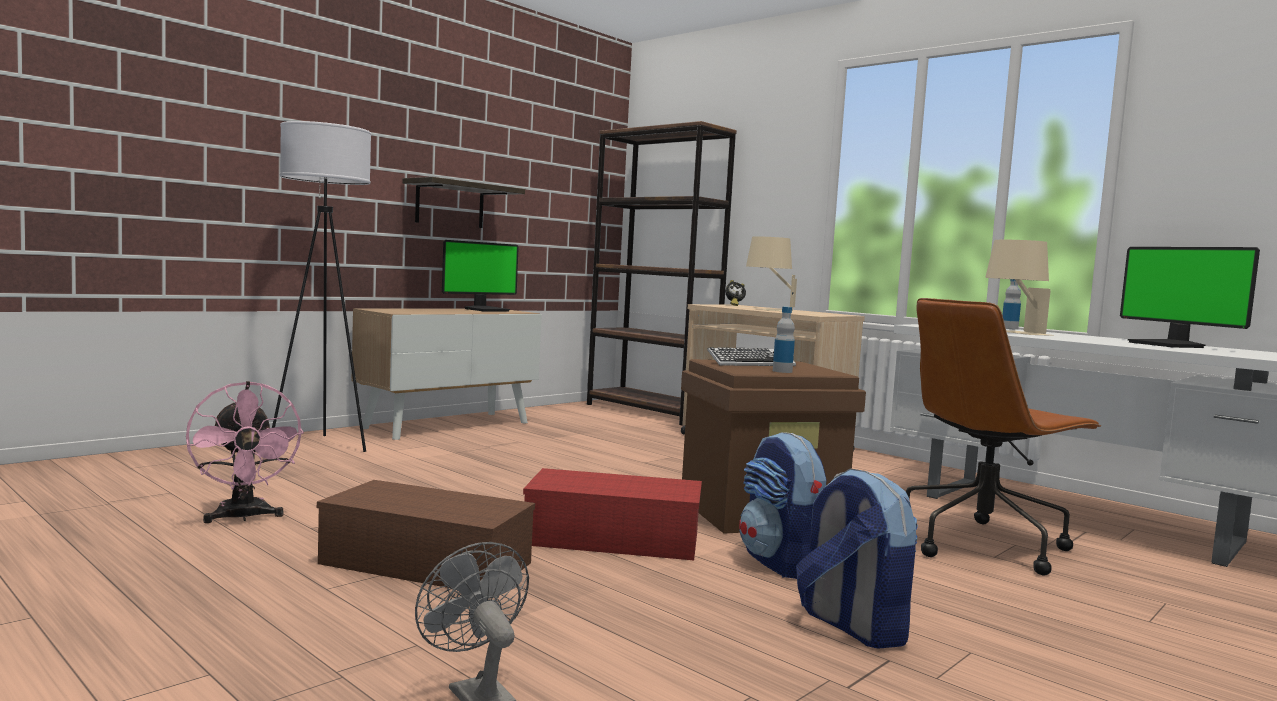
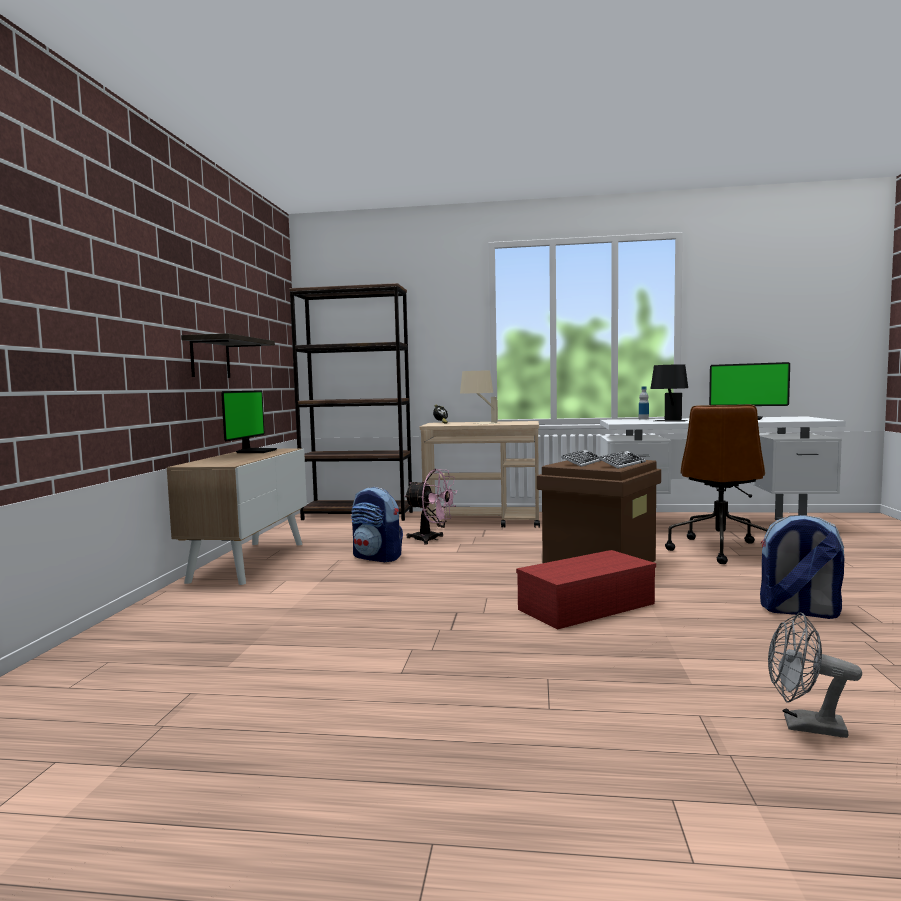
camera: 35 degrees left, 0 degrees up
pink fan [186,381,304,523] -> pink fan moved to [404,469,457,544]
white floor lamp [272,121,372,452] -> none
brown storage box [317,480,535,588] -> none
backpack [739,432,826,579] -> backpack moved to [351,487,403,562]
bottle [773,307,795,373] -> keyboard [598,451,646,469]
beige table lamp [985,240,1055,336] -> black table lamp [651,364,689,422]

